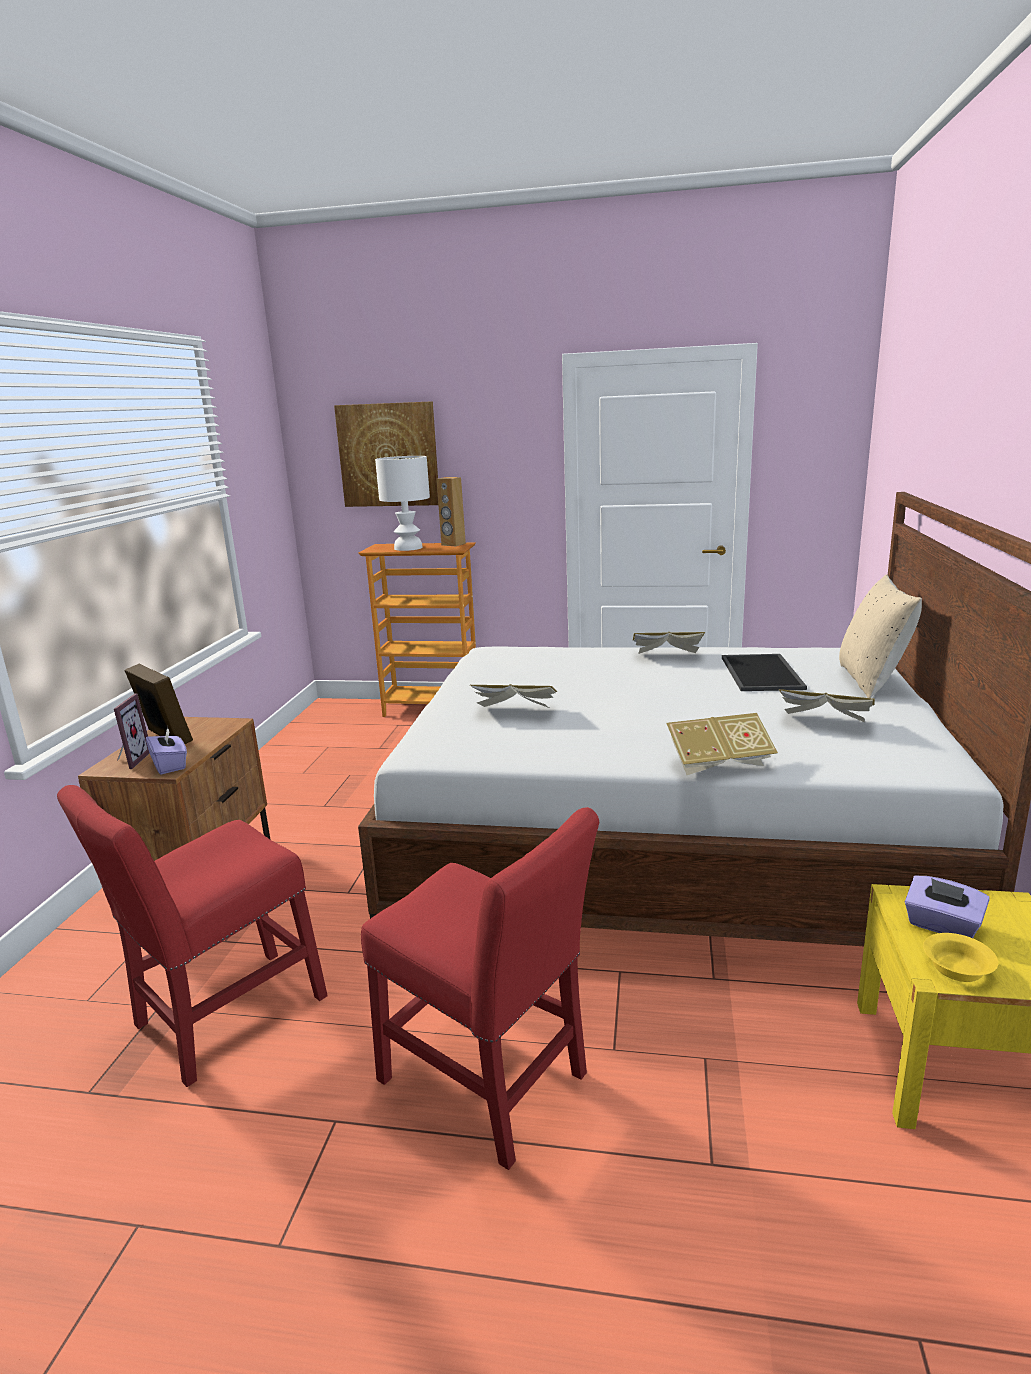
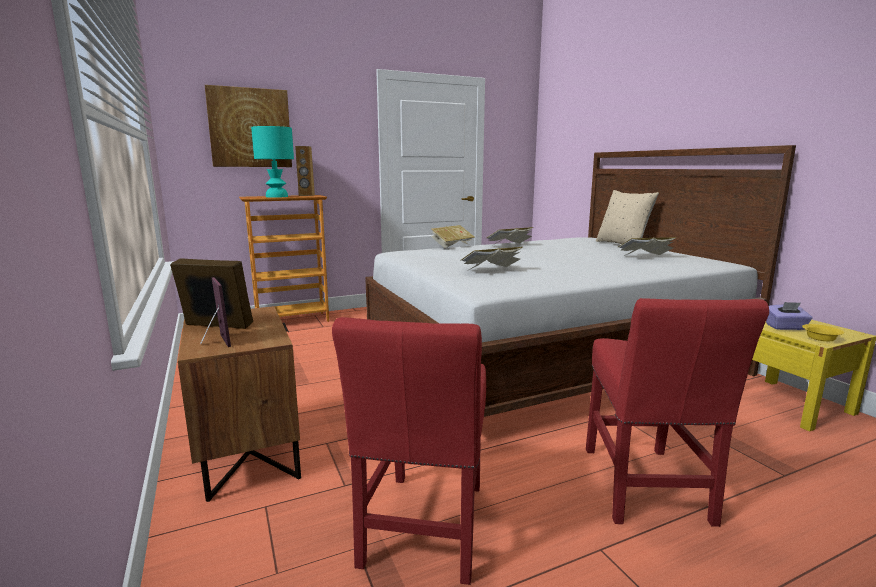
camera: 35 degrees left, 5 degrees down
purple tissue box [146,726,187,774] -> none
red chair [361,807,599,1170] -> red chair turned 90 degrees clockwise [586,298,769,527]
white table lamp [375,456,430,551] -> turquoise table lamp [251,126,294,198]
book [666,713,778,775] -> book moved to [431,225,475,248]
tray [722,654,807,691] -> none

